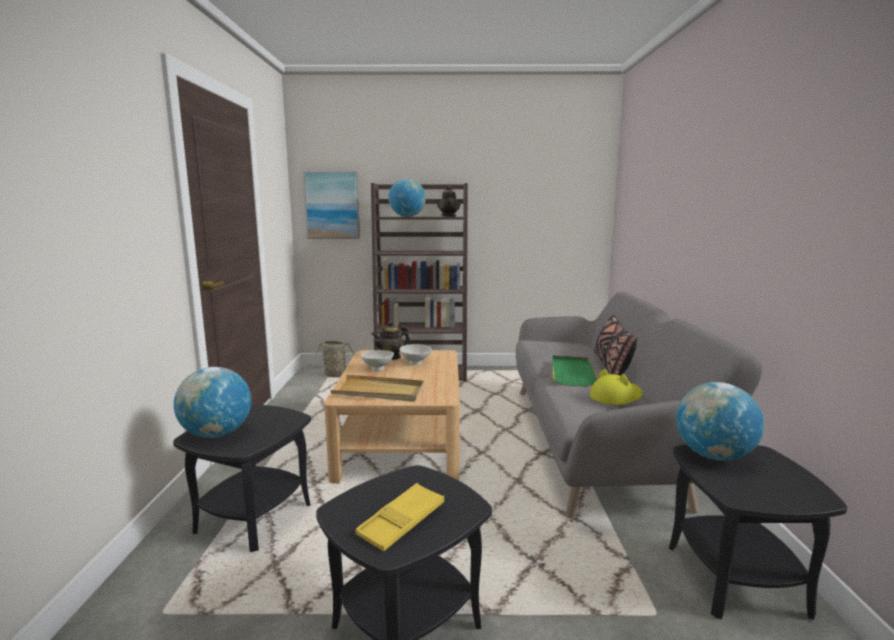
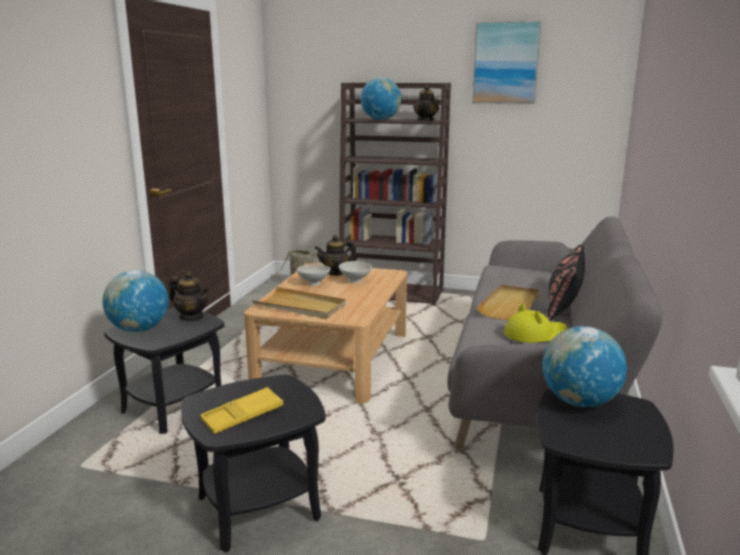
camera: 15 degrees right, 5 degrees up
picture [303,171,360,239] -> picture moved to [472,21,541,104]
green tray [551,356,598,386] -> beige tray [477,285,539,320]
none -> teapot [169,271,210,321]

